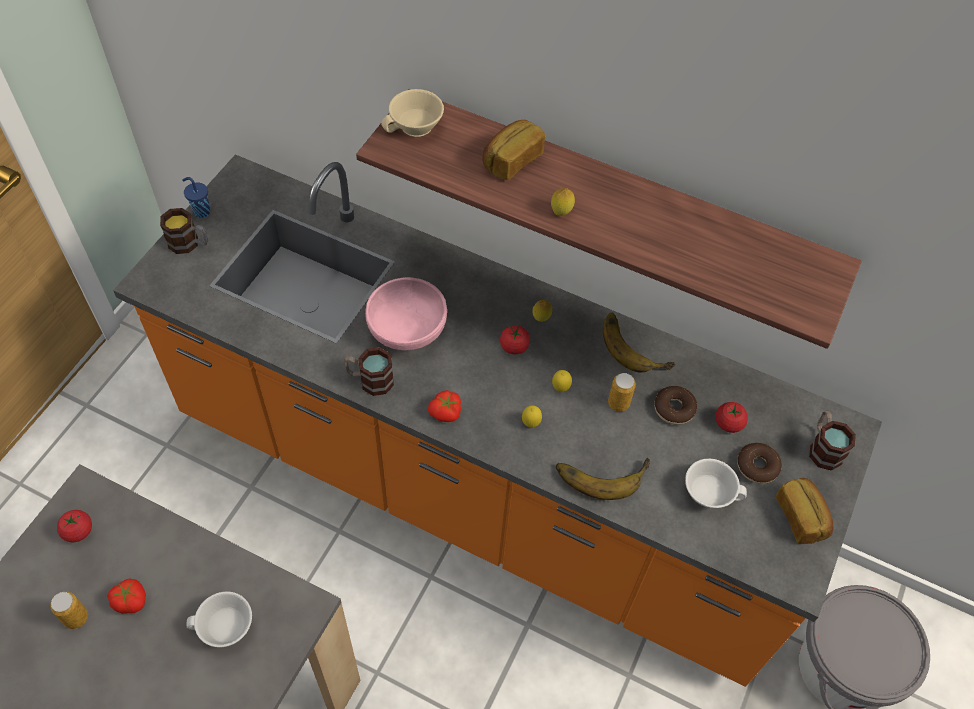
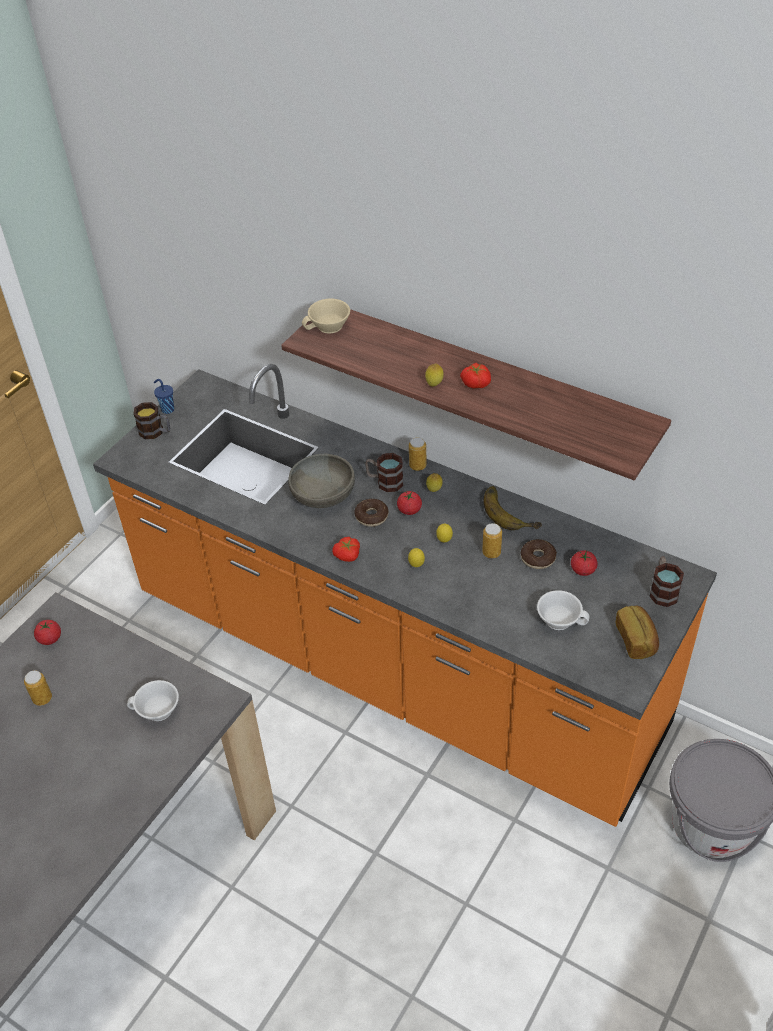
camera: 10 degrees right, 10 degrees down
tomato [107,579,146,614] -> tomato moved to [460,363,491,388]
mug [344,347,394,396] -> mug moved to [365,453,404,492]
pink bowl [365,277,447,350] -> grey bowl [288,454,355,508]
bread [483,120,545,180] -> none
banana [556,458,650,500] -> none
donut [737,443,782,484] -> donut moved to [354,499,389,527]
none -> can [409,437,426,471]

